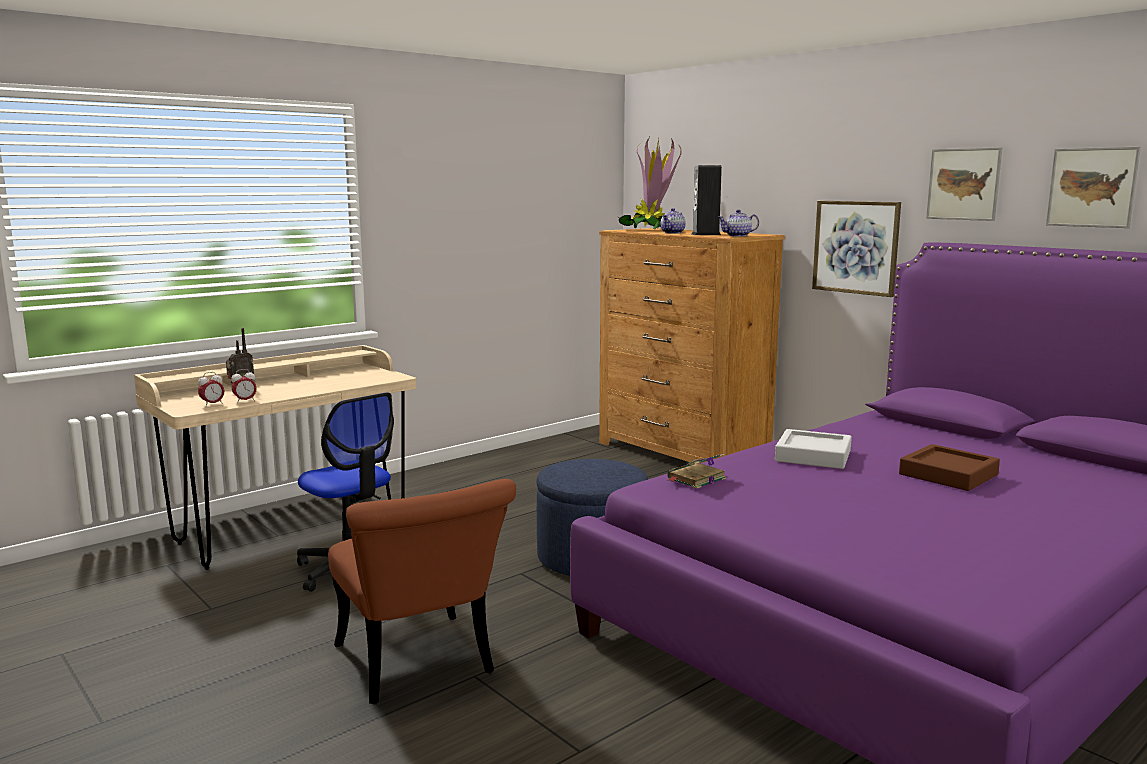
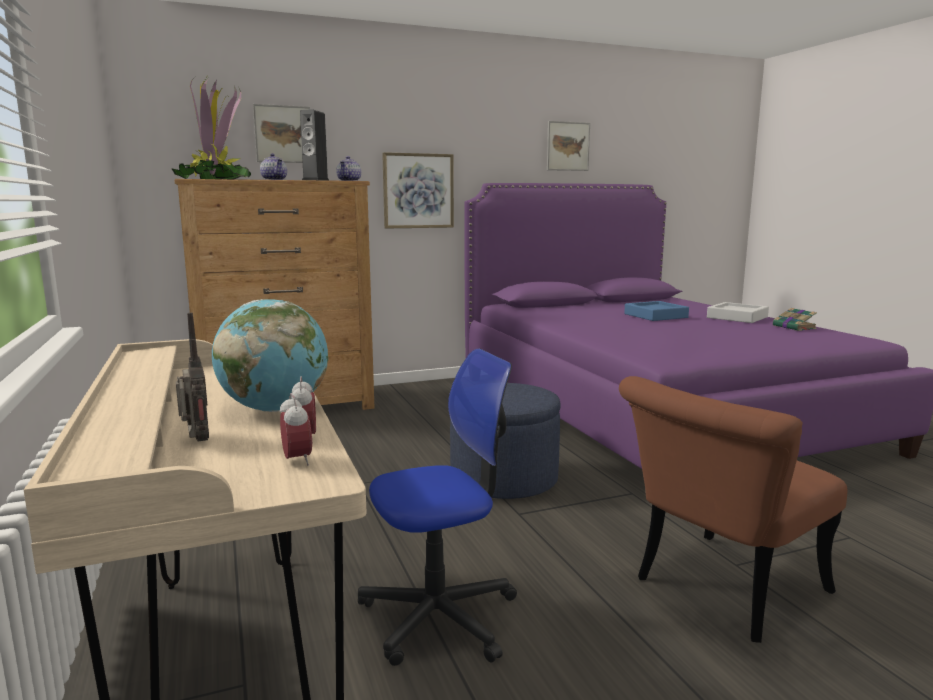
camera: 70 degrees left, 0 degrees up
brown chair [328,479,516,704] -> brown chair turned 150 degrees clockwise [619,376,847,643]
book [667,453,726,489] -> book moved to [773,308,817,331]
grey tray [775,429,852,469] -> grey tray moved to [707,302,769,323]
brown tray [899,444,1000,491] -> blue tray [624,301,689,321]
picture [926,147,1002,221] -> picture moved to [253,104,310,163]
none -> globe [212,299,328,412]

